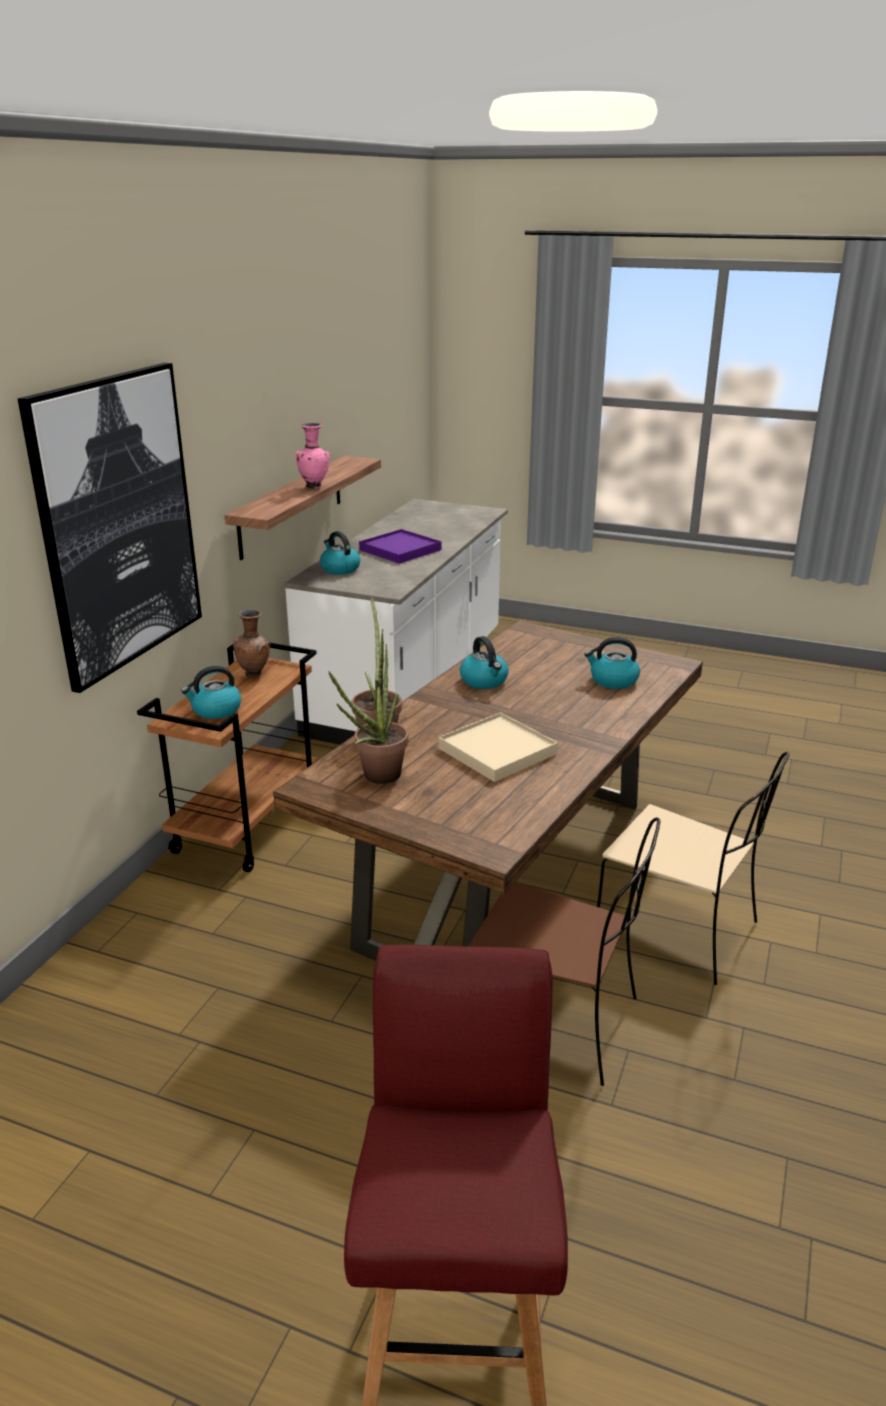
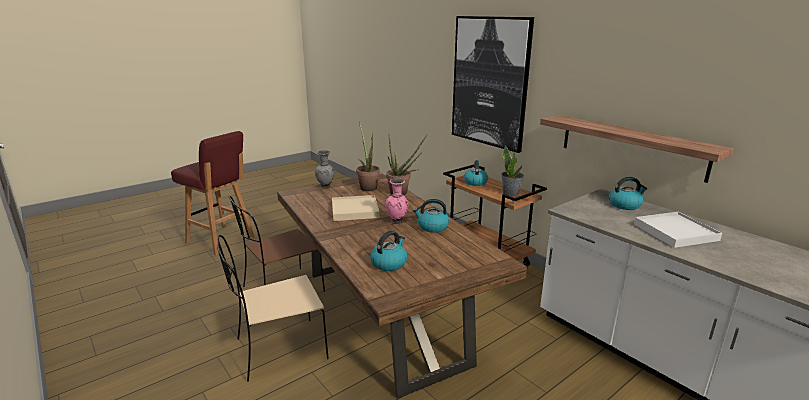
camera: 120 degrees right, 5 degrees down
brown vase [233,609,271,678] -> potted plant [501,145,524,196]
pink vase [296,423,330,489] -> pink vase moved to [385,178,408,224]
purple tray [359,529,441,564] -> white tray [634,212,722,248]
none -> grey vase [315,150,335,188]

